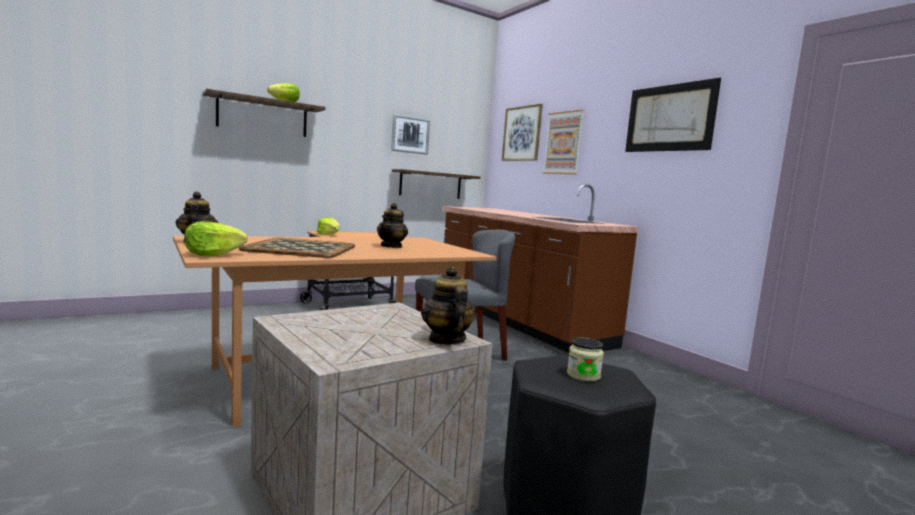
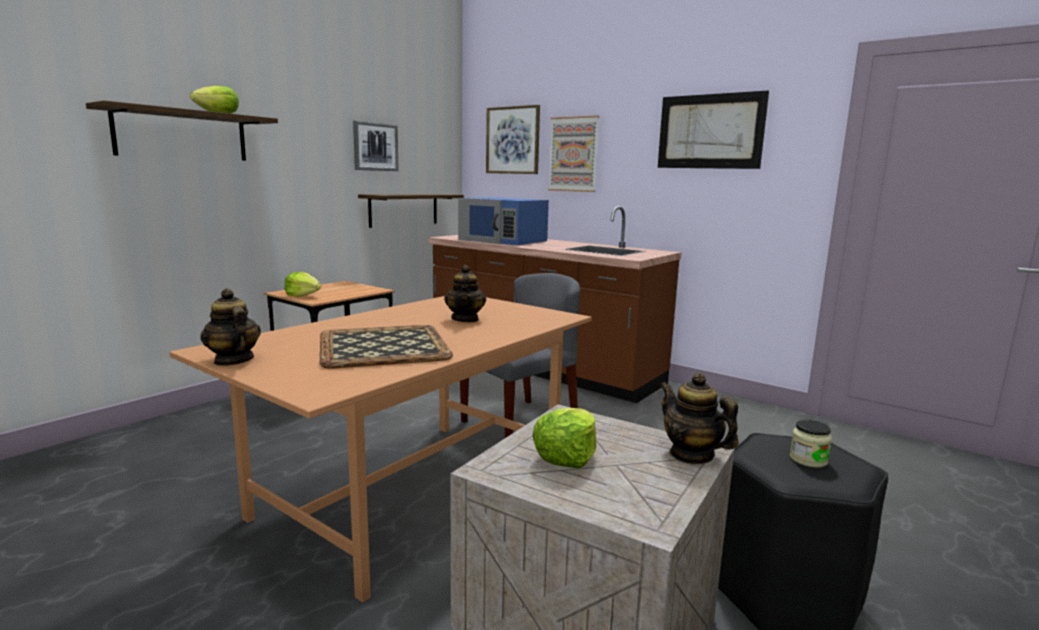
camera: 20 degrees left, 5 degrees up
lettuce [184,222,247,256] -> lettuce moved to [532,408,597,469]
none -> blue microwave [458,197,549,245]

